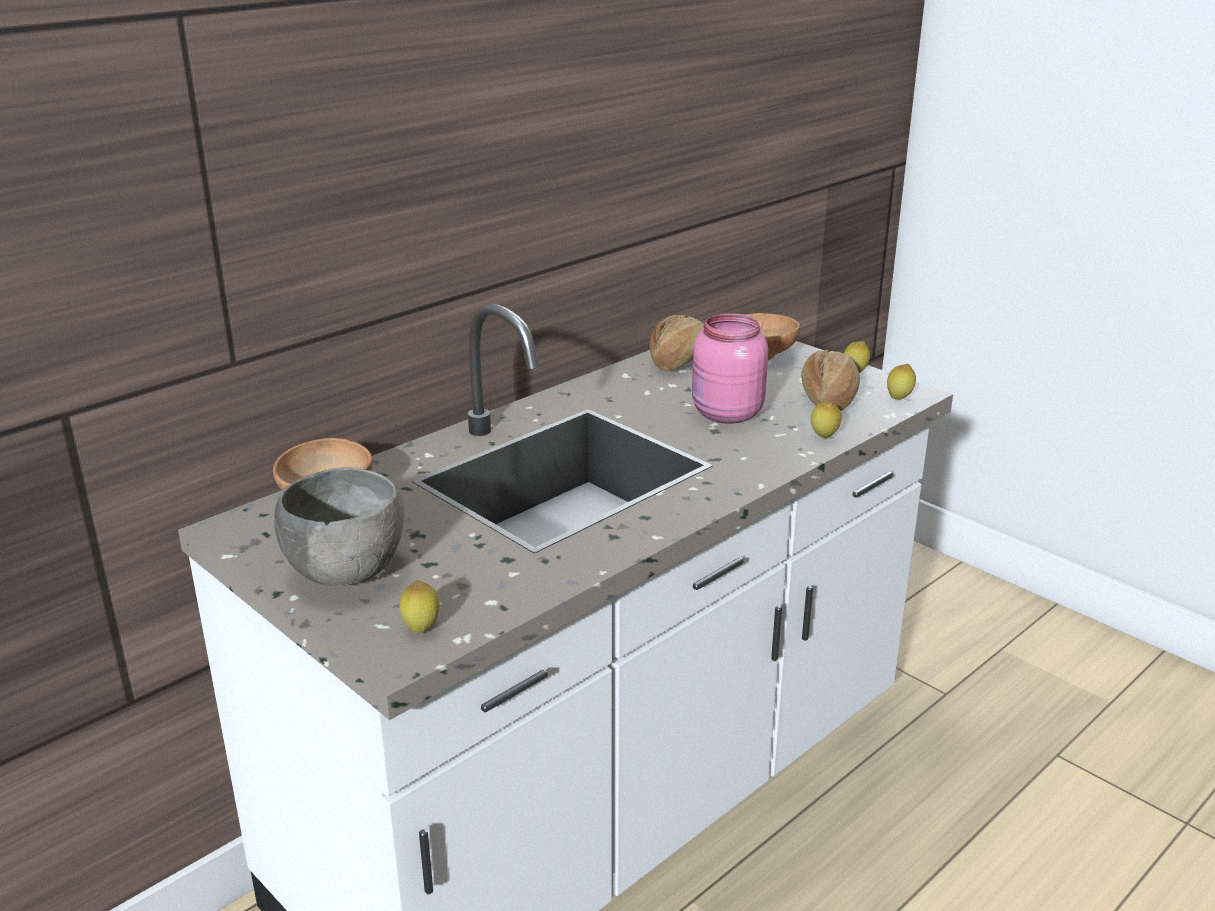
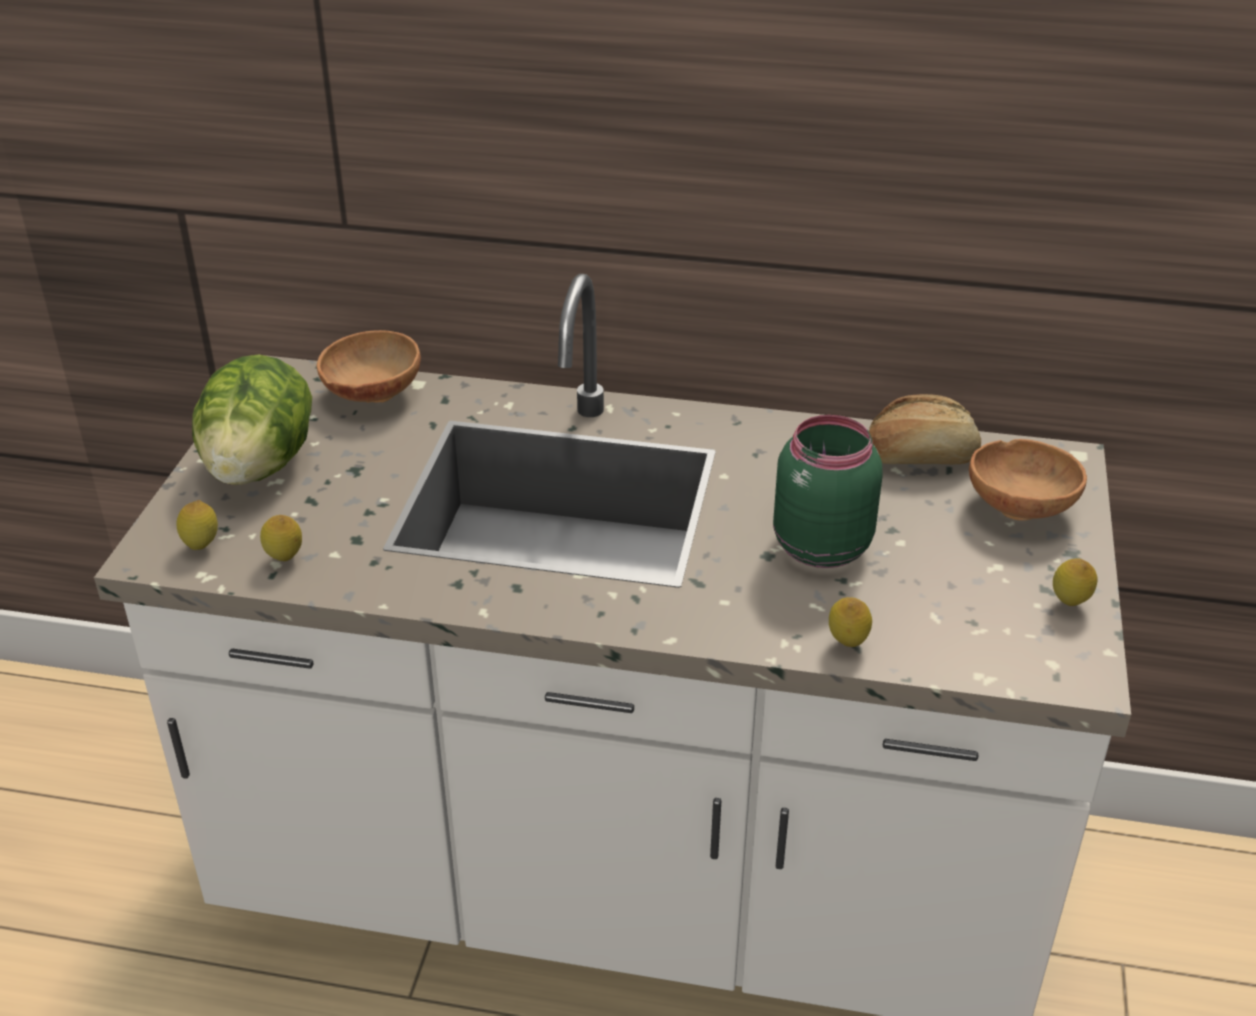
camera: 55 degrees right, 10 degrees up
grey bowl [274,467,404,586] -> lettuce [192,354,312,485]
pink jar [692,313,768,424] -> green jar [773,415,882,568]
bread [801,350,860,411] -> none
lemon [887,364,916,400] -> lemon moved to [260,515,302,561]

